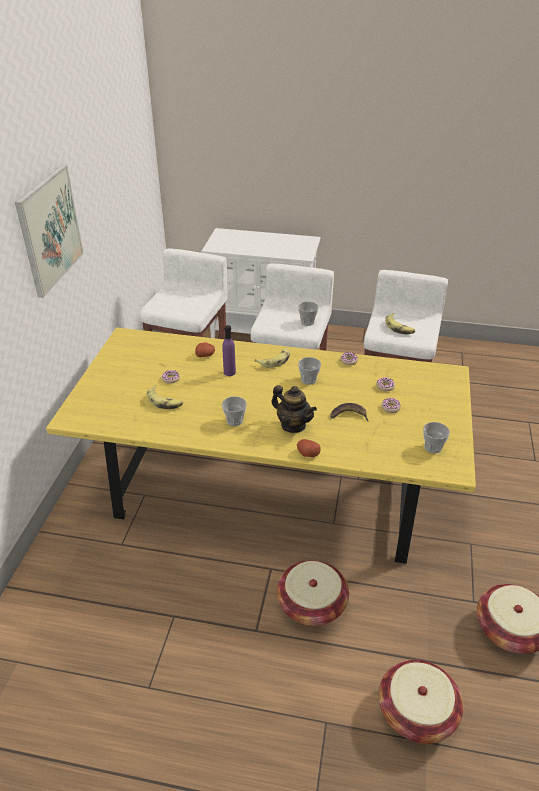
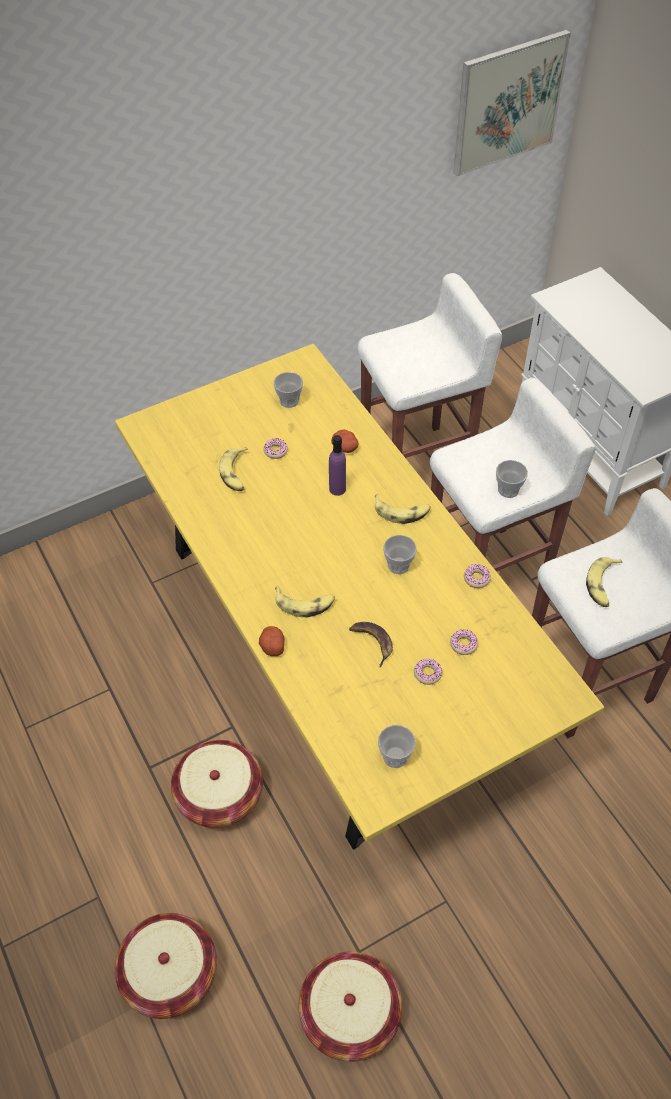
camera: 50 degrees right, 15 degrees up
picture [15,165,84,298] -> picture moved to [453,30,571,176]
cup [222,396,247,426] -> cup moved to [274,372,303,408]
teapot [272,385,317,433] -> banana [275,586,335,617]

